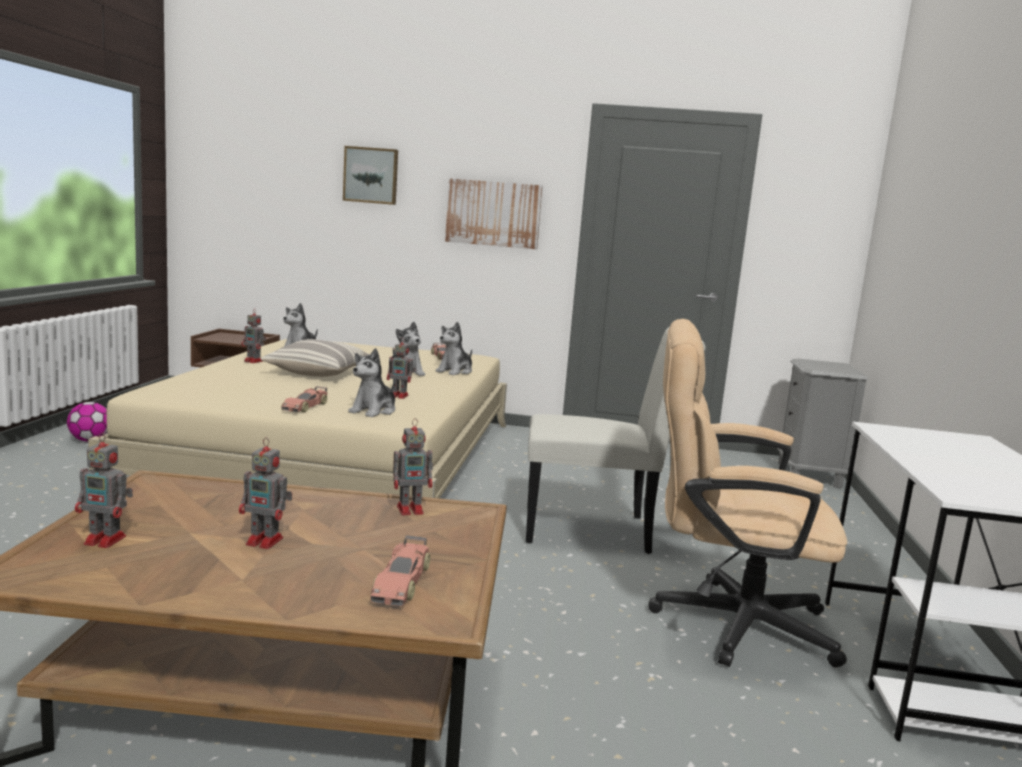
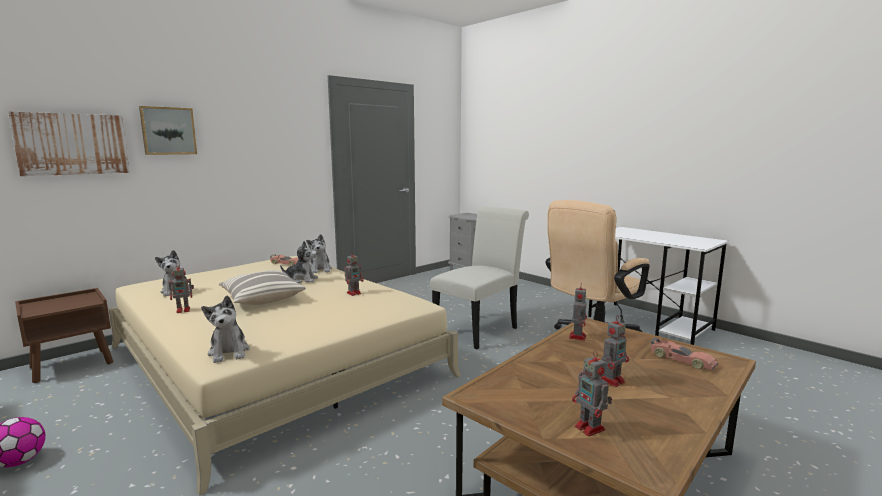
camera: 50 degrees left, 0 degrees up
toy robot [75,433,133,548] -> toy robot turned 105 degrees clockwise [572,350,612,436]
toy car [281,386,327,412] -> none
plush toy [348,348,395,417] -> plush toy moved to [201,295,250,363]
picture [445,178,543,249] -> picture moved to [8,112,130,176]

